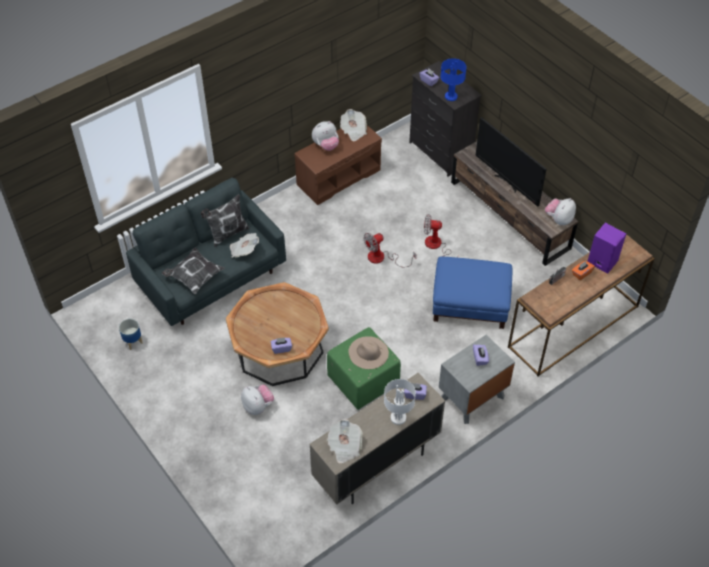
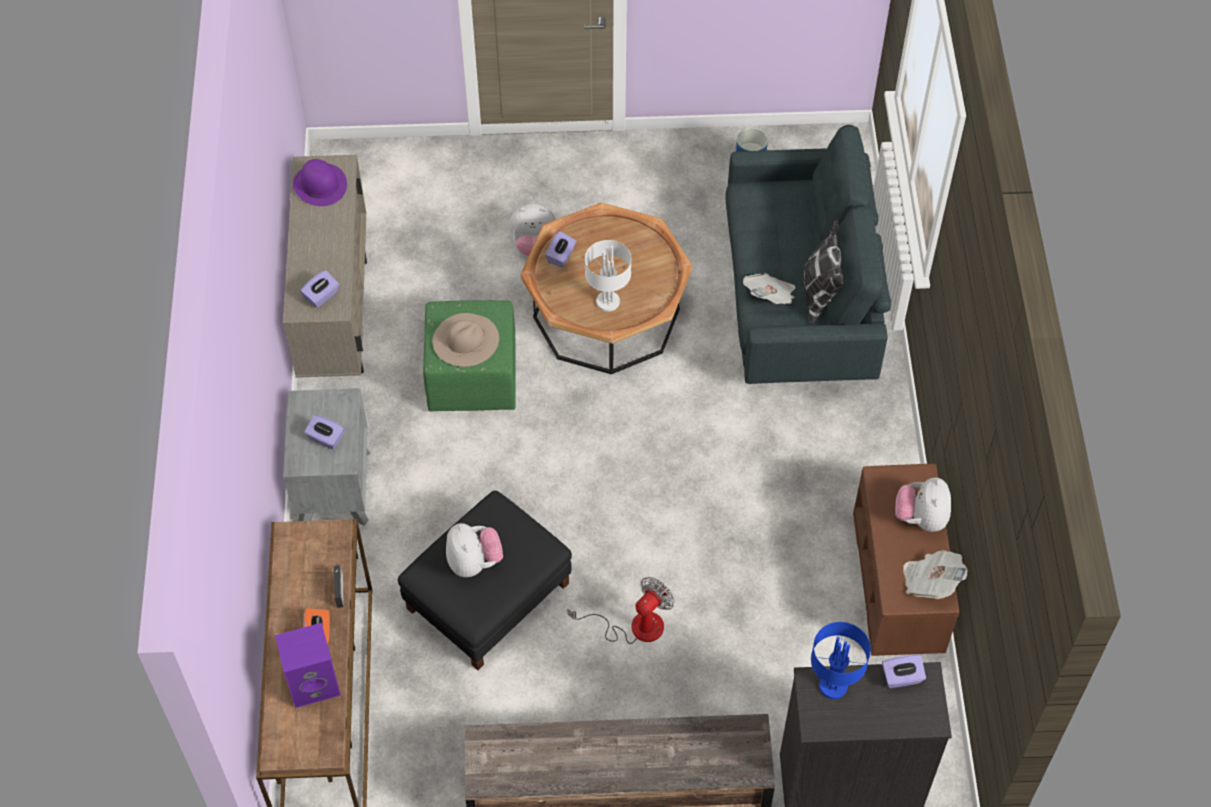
camera: 125 degrees right, 5 degrees up
pillow [162,247,225,294] -> none
newspaper [327,419,363,464] -> purple hat [293,159,347,206]
fan [364,233,416,267] -> none
white table lamp [384,379,416,425] -> white table lamp moved to [585,240,631,312]
blue ottoman [433,256,512,329] -> black ottoman [398,491,572,670]
television [475,117,547,207] -> none
plush toy [545,198,576,225] -> plush toy moved to [446,523,503,577]

